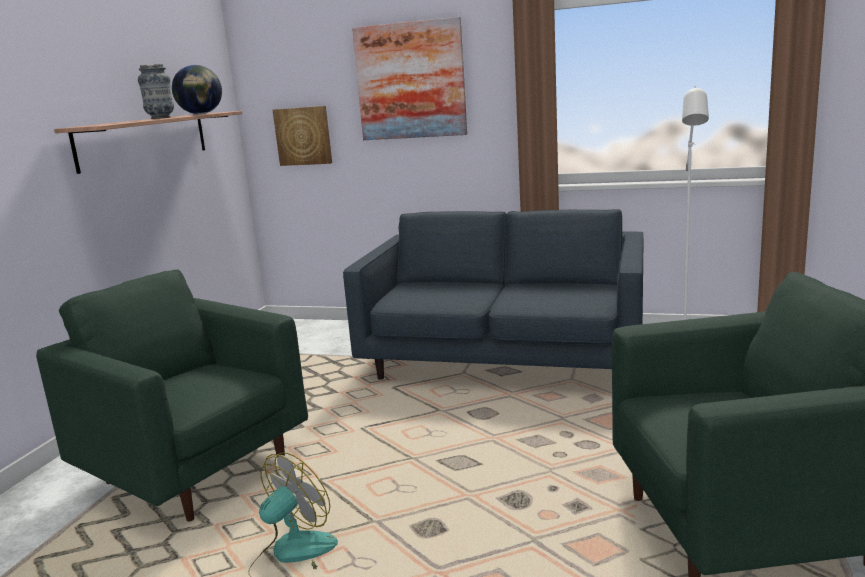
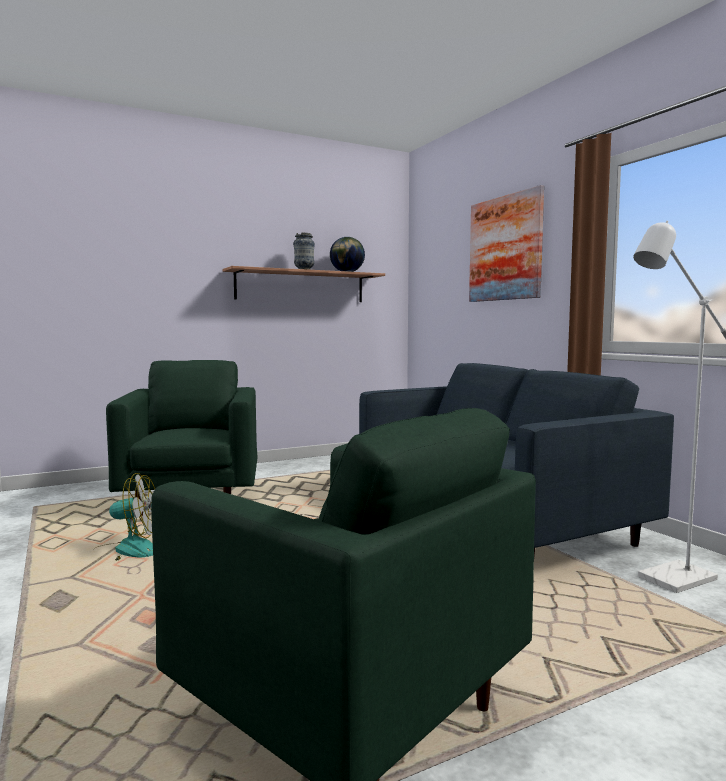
camera: 45 degrees right, 10 degrees down
picture [273,106,332,166] -> none

